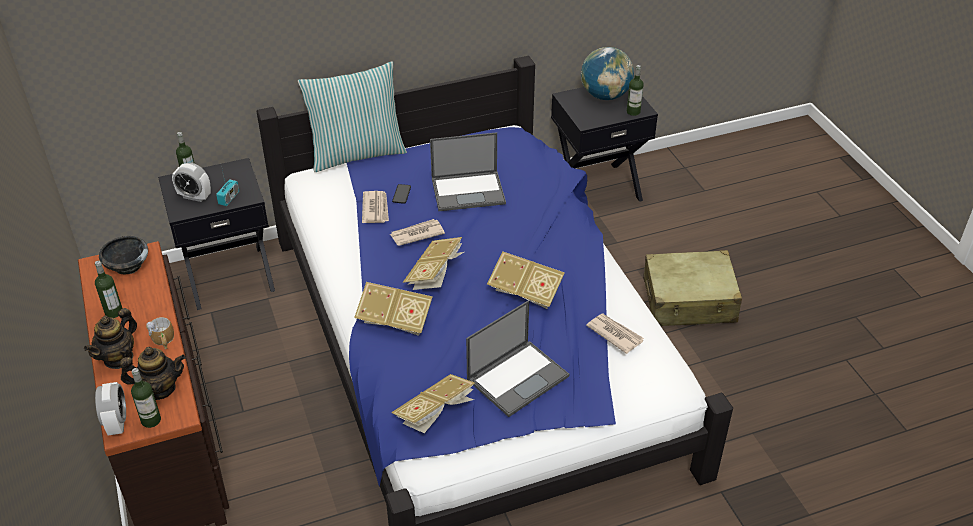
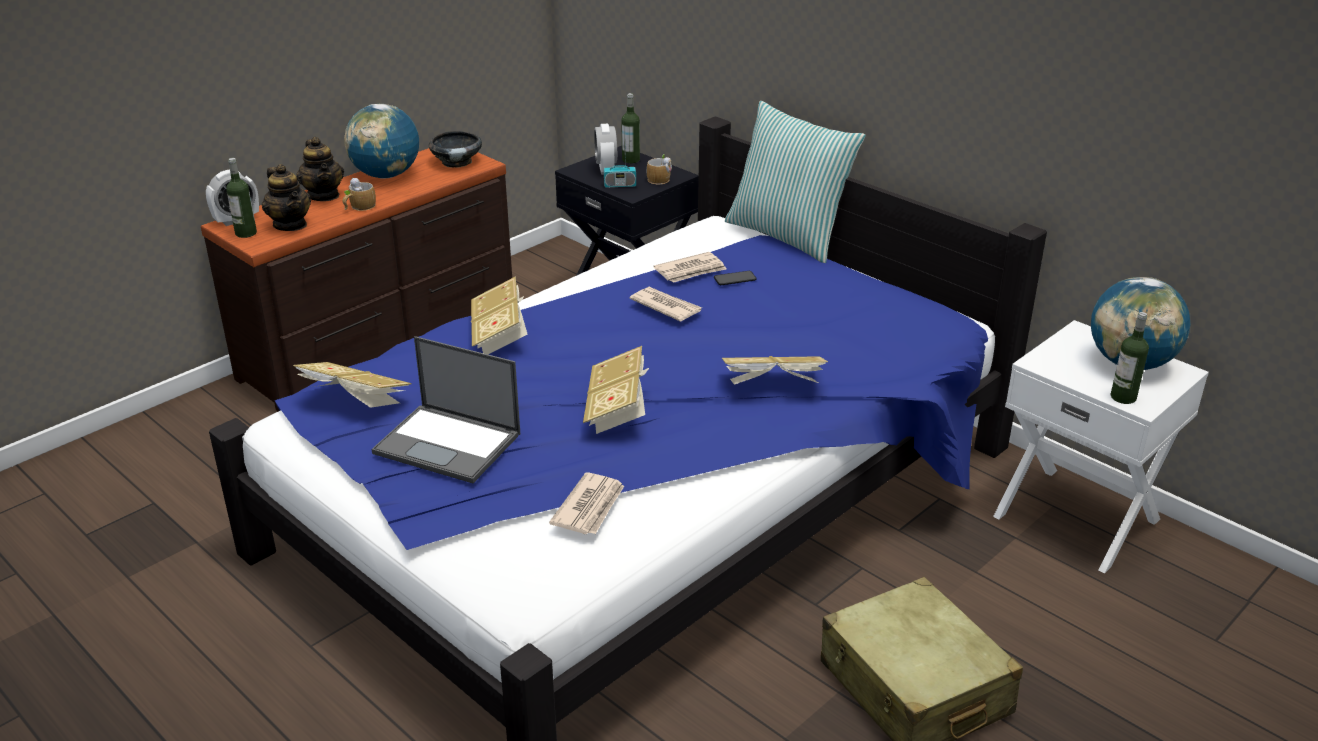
camera: 65 degrees right, 10 degrees down
teapot [84,308,137,369] -> teapot turned 120 degrees counterclockwise [296,137,344,201]
bottle [95,261,123,318] -> globe [344,104,419,179]
book [403,237,464,290] -> book moved to [722,356,828,385]
laptop [430,132,506,211] -> none
black nightstand [551,87,658,202] -> white nightstand [993,320,1209,574]
none -> mug [647,154,672,184]

